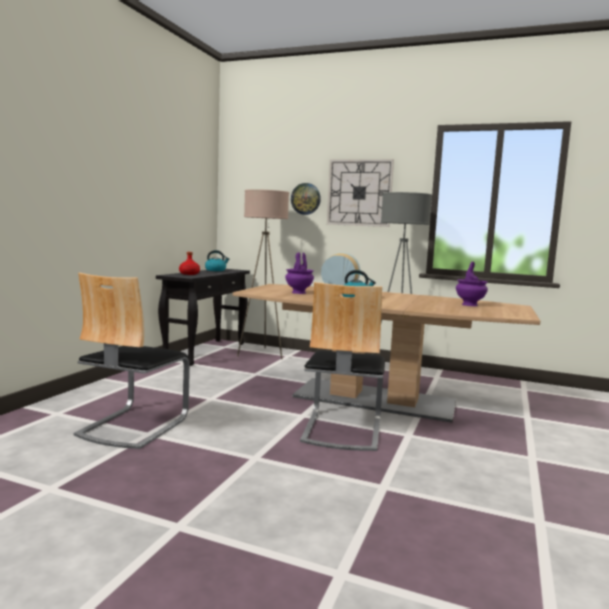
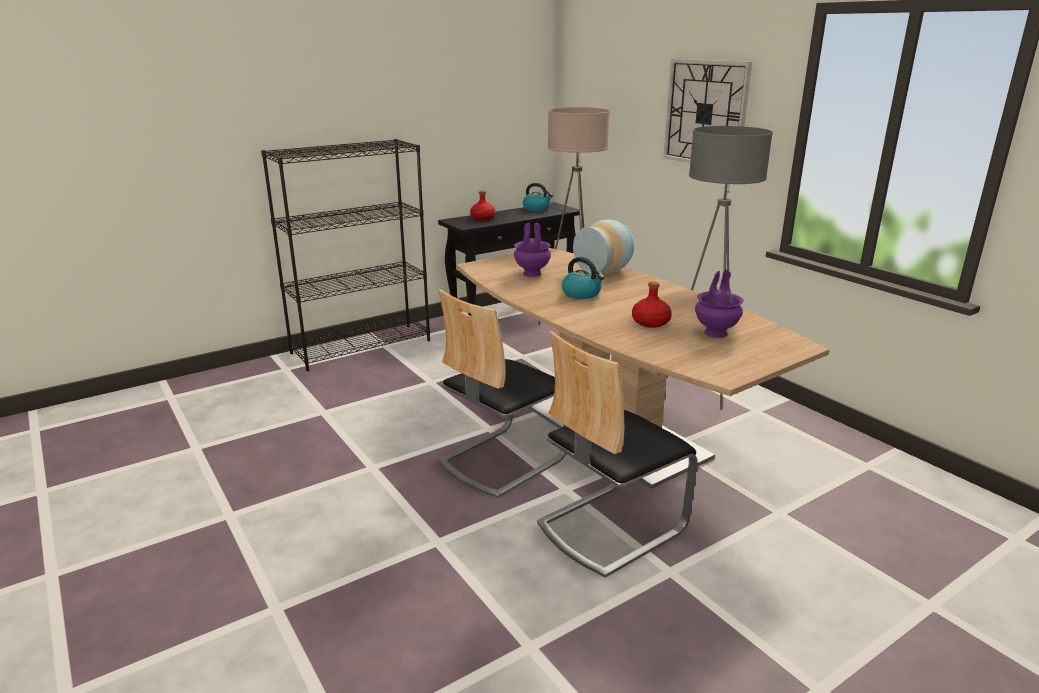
camera: 35 degrees right, 15 degrees up
chair [74,273,190,449] -> chair moved to [537,331,697,578]
wall clock [291,183,321,215] -> none
none -> black bookcase [261,139,430,371]
none -> red bottle [632,281,672,328]

